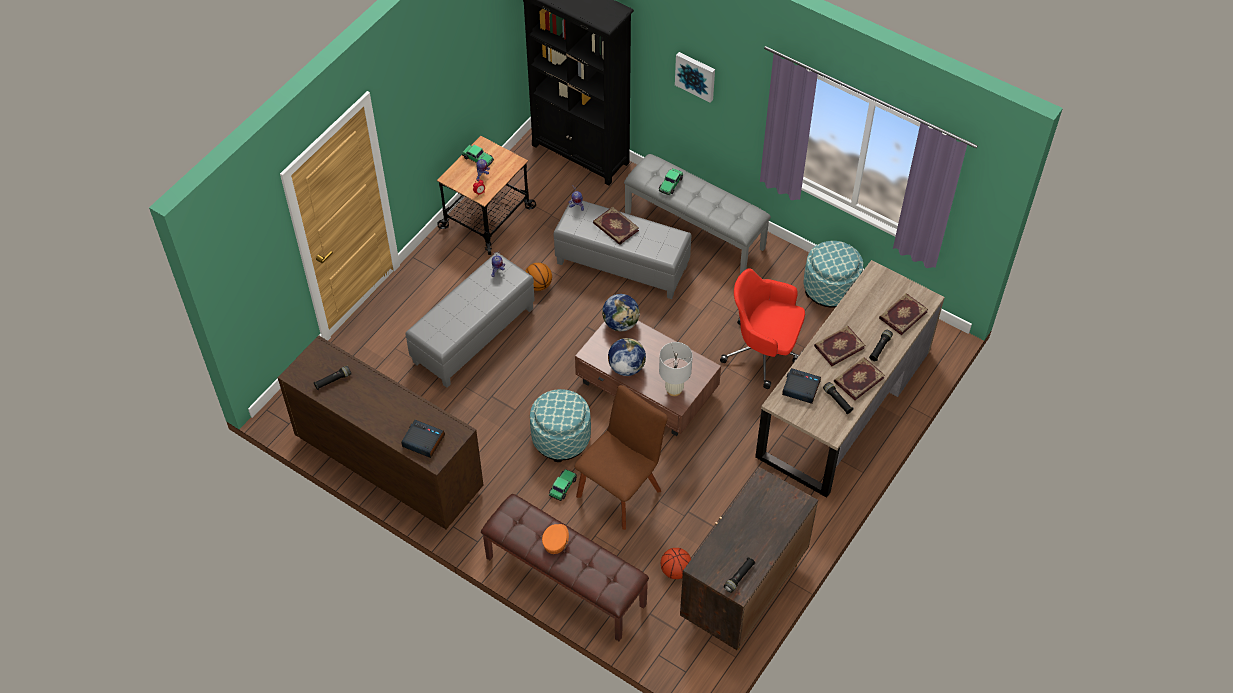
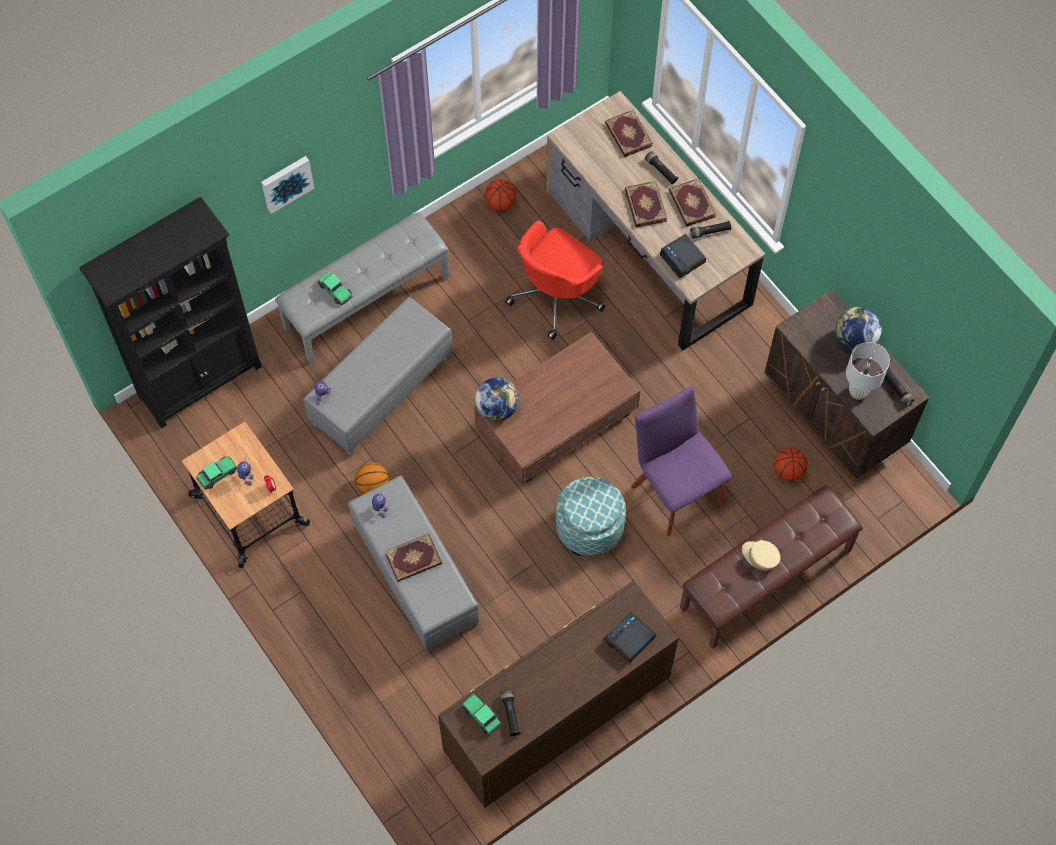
camera: 70 degrees left, 10 degrees up
orange cap [542,524,569,554] -> beige cap [742,540,780,571]
toy car [549,469,577,501] -> toy car moved to [462,694,502,736]
brown chair [574,385,668,530] -> purple chair [631,387,732,536]
book [593,206,639,245] -> book moved to [385,533,442,582]
globe [608,338,646,376] -> globe moved to [836,307,882,351]
white table lamp [659,342,693,396] -> white table lamp moved to [846,342,890,400]
alarm clock [782,368,821,404] -> alarm clock turned 75 degrees counterclockwise [659,234,706,279]
ottoman [804,241,863,308] -> basketball [485,179,516,211]

